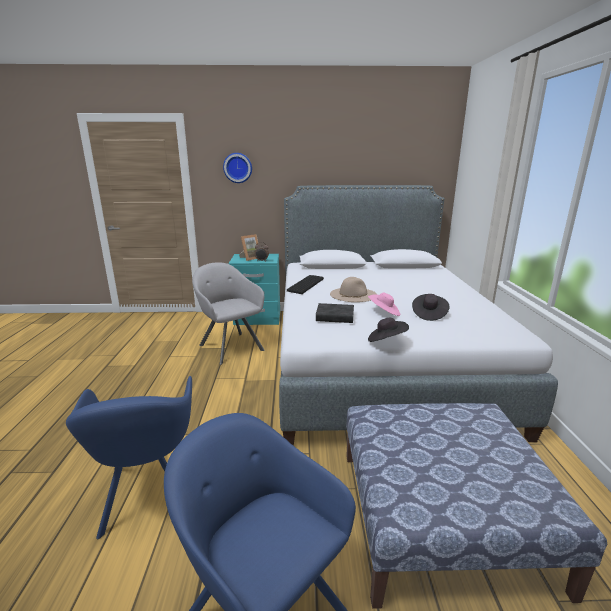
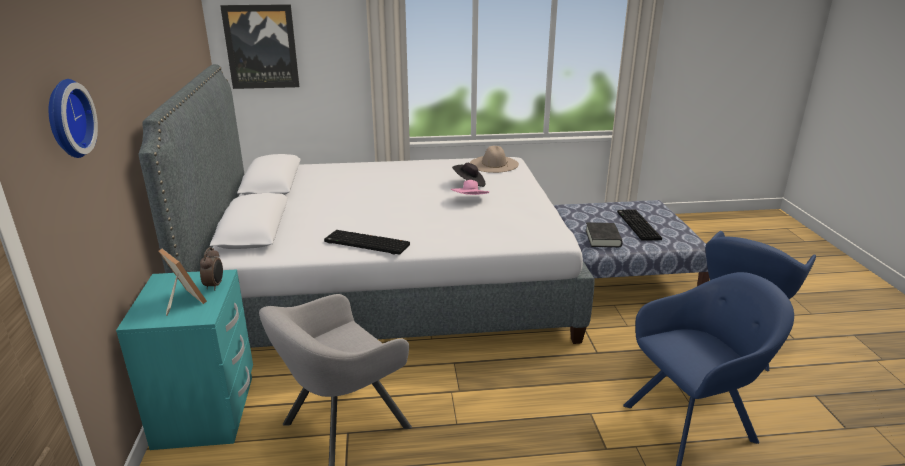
camera: 95 degrees left, 5 degrees up
black book [316,303,354,323] -> black book moved to [586,222,623,247]
beige hat [330,277,376,302] -> beige hat moved to [470,146,519,173]
black hat [368,318,409,342] -> none
none -> picture [220,4,299,89]
none -> keyboard [617,209,662,241]

